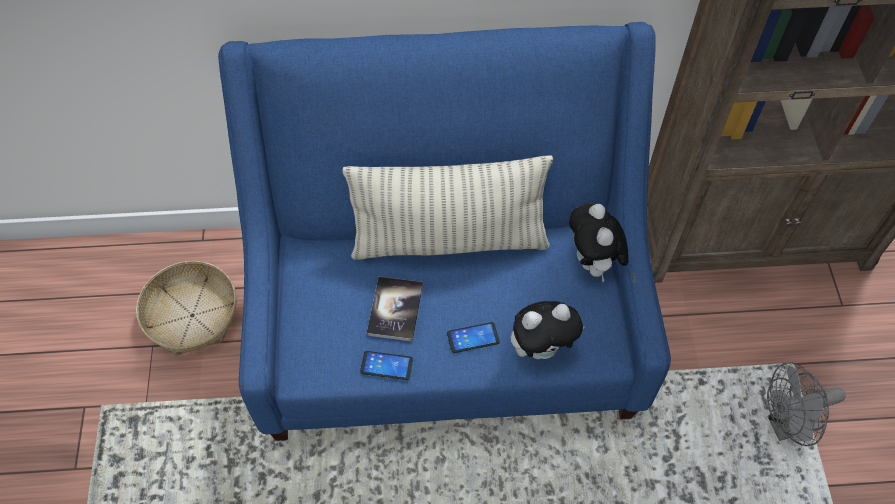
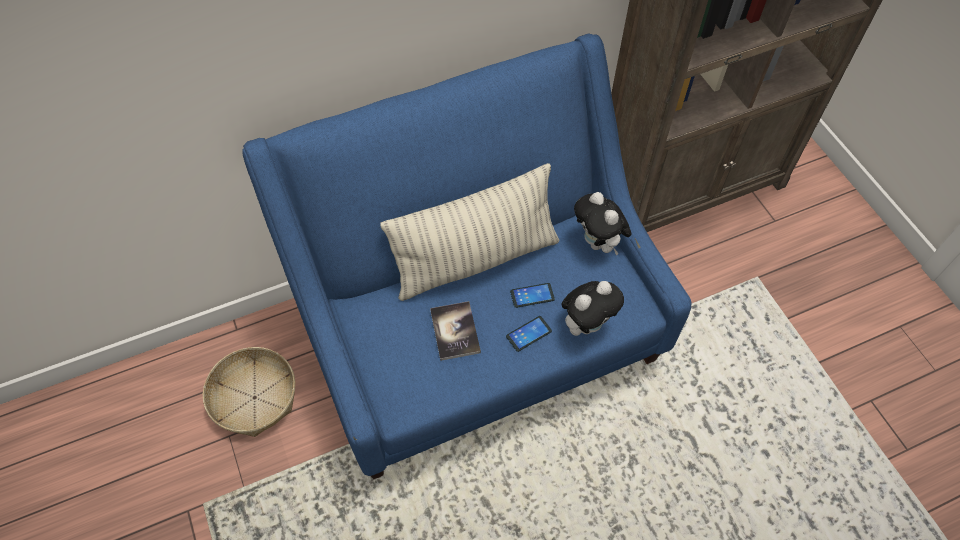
camera: 20 degrees left, 0 degrees up
phone [360,351,413,380] -> phone moved to [510,283,555,308]
grey fan [767,362,846,446] -> none

